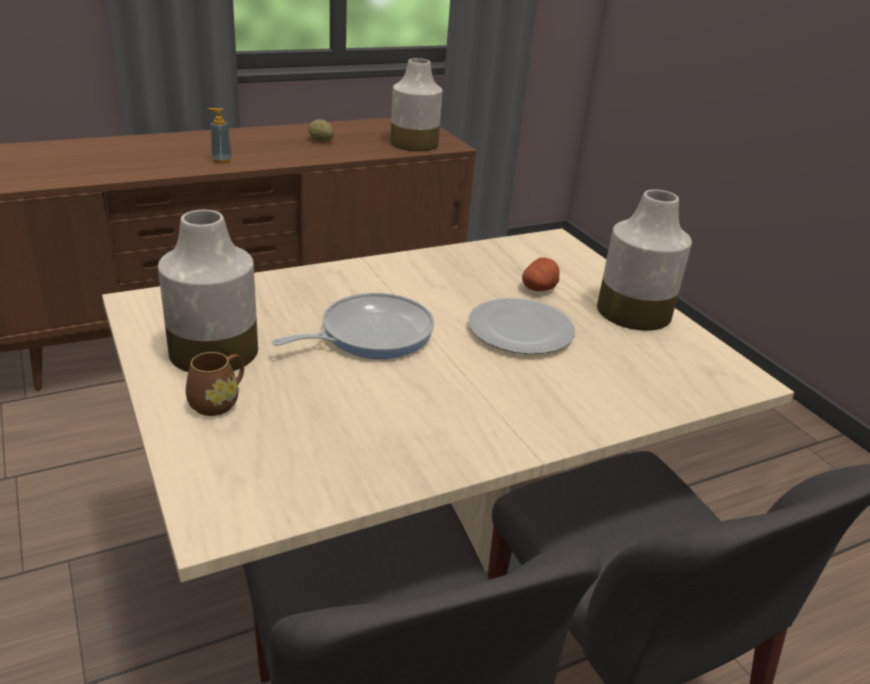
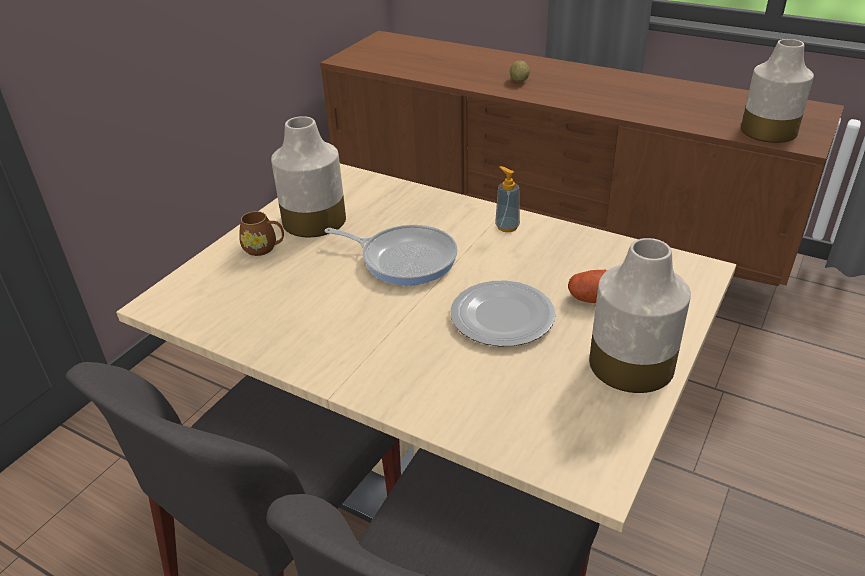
camera: 60 degrees right, 5 degrees up
soap dispenser [207,108,232,164] -> soap dispenser moved to [495,166,520,232]
potato [308,119,334,141] -> potato moved to [510,60,530,82]

